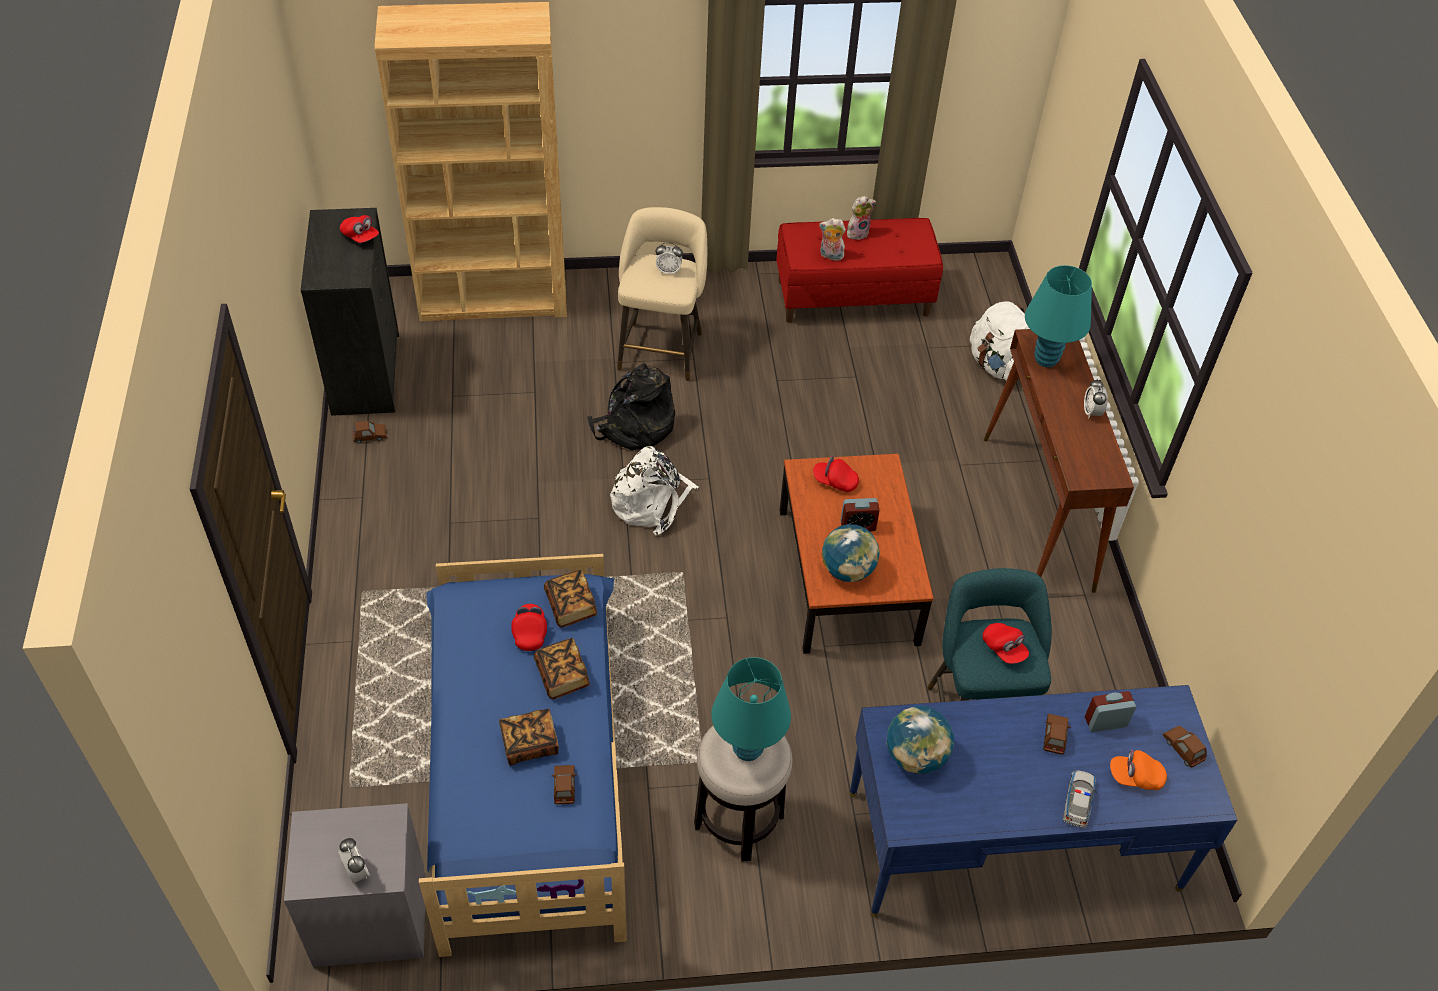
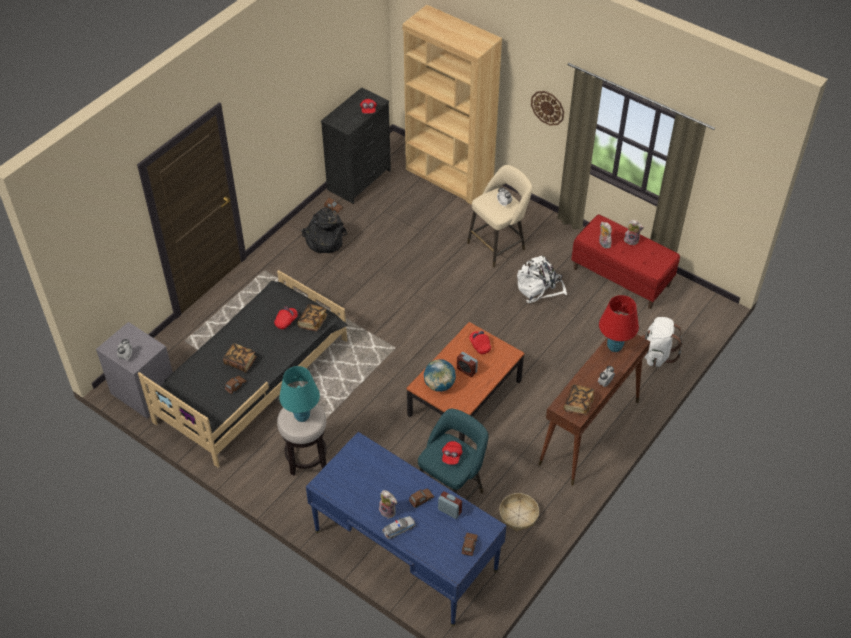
camera: 45 degrees right, 0 degrees up
blue bed [419,554,627,957] -> black bed [138,270,348,468]
book [534,638,590,699] -> book moved to [563,384,594,416]
black backpack [587,363,675,450] -> black backpack moved to [301,208,347,253]
white backpack [610,446,699,535] -> white backpack moved to [517,256,567,303]
globe [887,706,954,774] -> none
turquoise table lamp [1025,265,1092,367] -> red table lamp [599,295,639,352]
orange cap [1110,750,1167,790] -> none
none -> plush toy [379,490,397,519]
none -> basket [499,493,539,531]
none -> wall clock [531,91,564,125]

